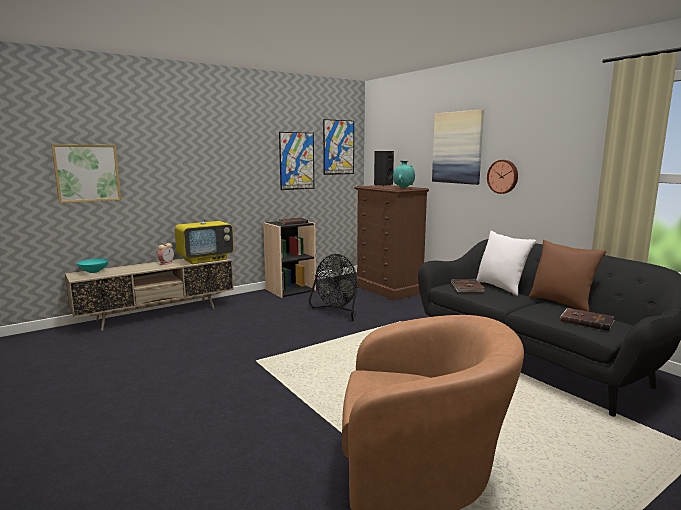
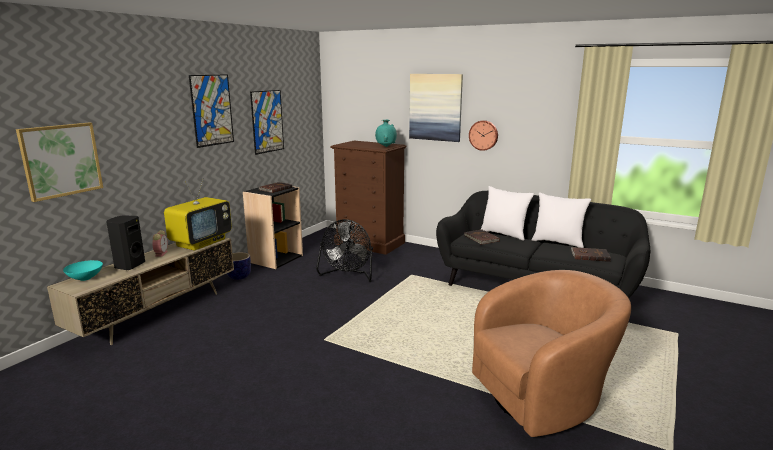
camera: 25 degrees left, 5 degrees up
picture [323,119,354,175] -> picture moved to [189,74,234,148]
black speaker [374,151,394,186] -> black speaker moved to [107,216,145,270]
brown pillow [529,240,607,312] -> white pillow [532,192,591,248]
none -> planter [227,252,251,280]

